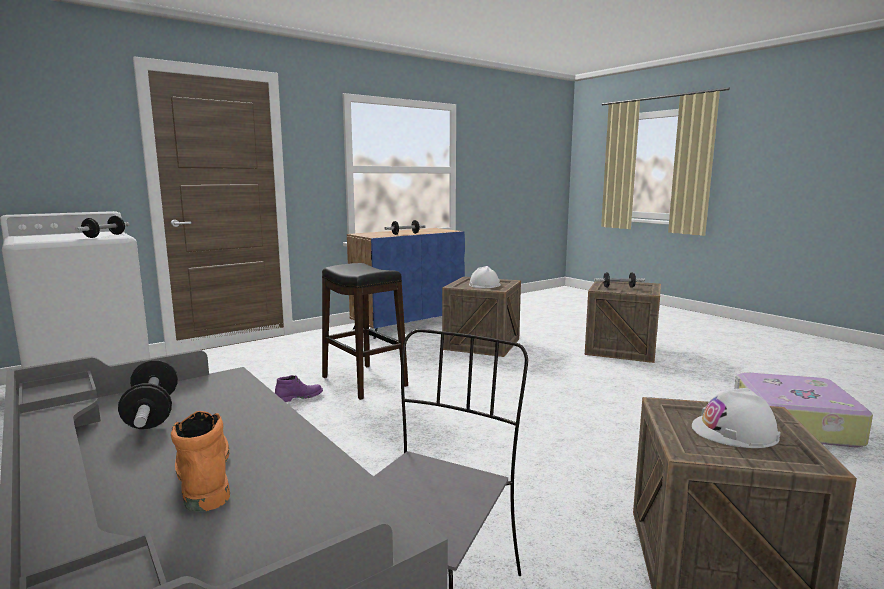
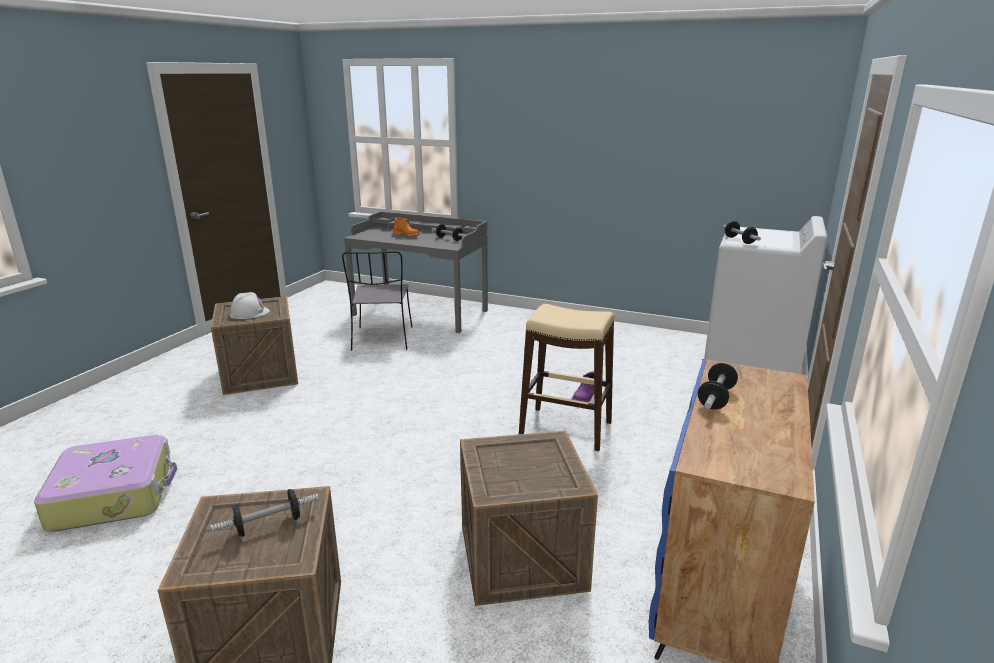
camera: 150 degrees right, 10 degrees up
black stool [322,263,408,400] -> beige stool [519,304,614,451]
white hard hat [469,266,501,288] -> none

